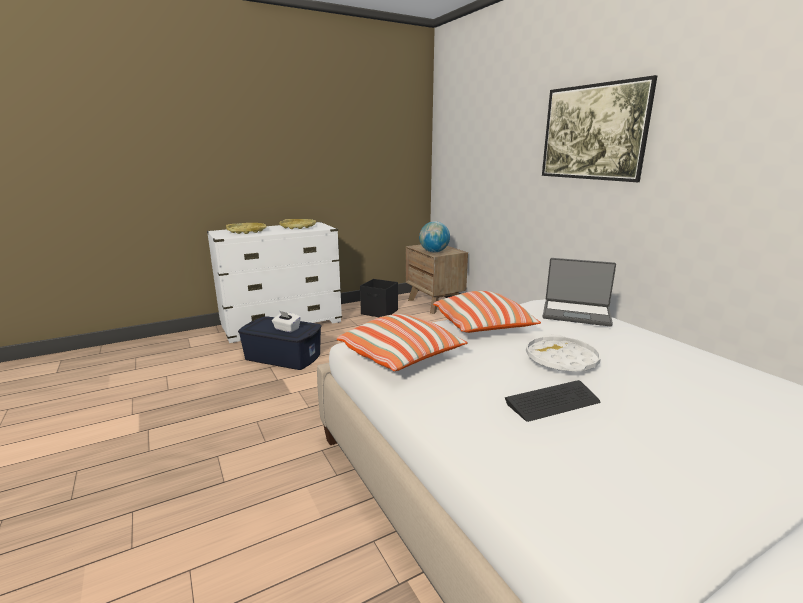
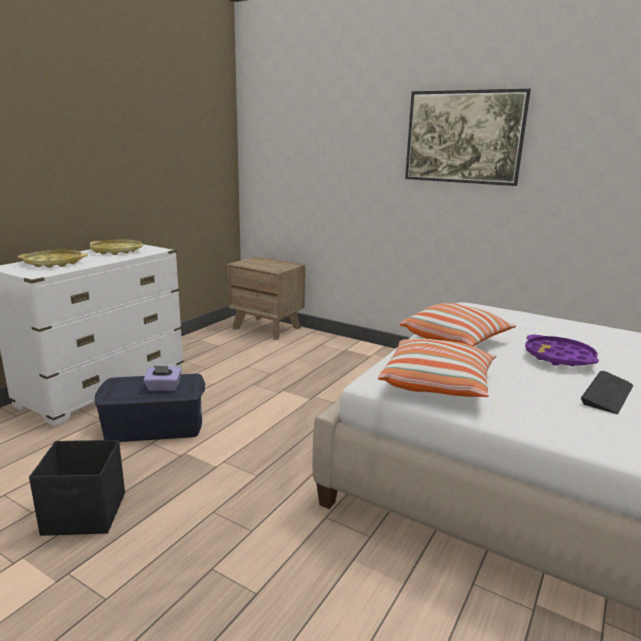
camera: 30 degrees left, 0 degrees up
white tissue box [272,311,301,332] -> purple tissue box [143,365,182,391]
black storage box [360,279,398,317] -> black storage box moved to [29,440,125,536]
globe [419,221,450,253] -> none
white tray [526,334,601,371] -> purple tray [525,335,599,366]
laptop [542,258,616,326] -> none

